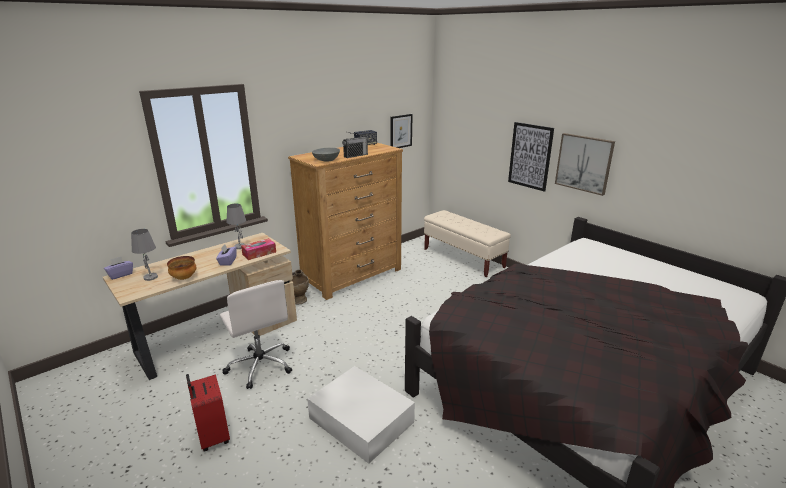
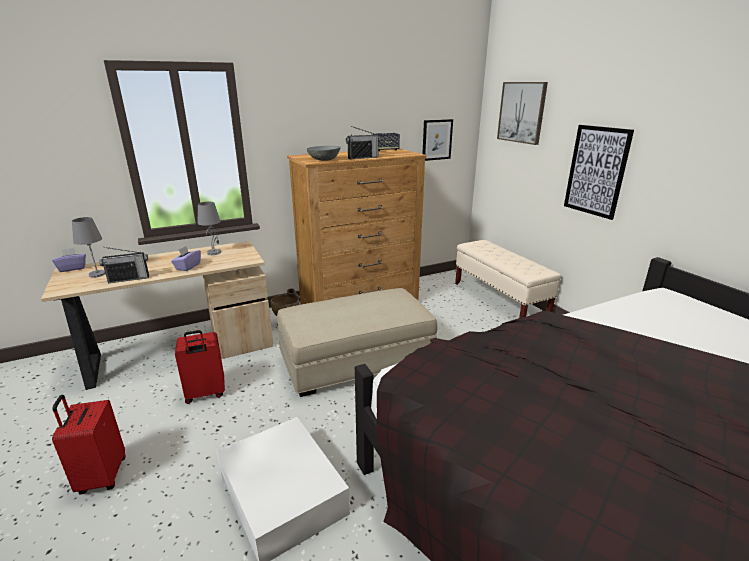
camera: 15 degrees right, 0 degrees up
bowl [167,256,197,280] -> radio [99,247,149,283]
white office chair [220,280,292,389] -> red suitcase [175,330,225,404]
tissue box [241,238,276,260] -> none
picture [555,133,615,196] -> picture moved to [497,82,548,145]
none -> beige ottoman [277,288,438,397]

